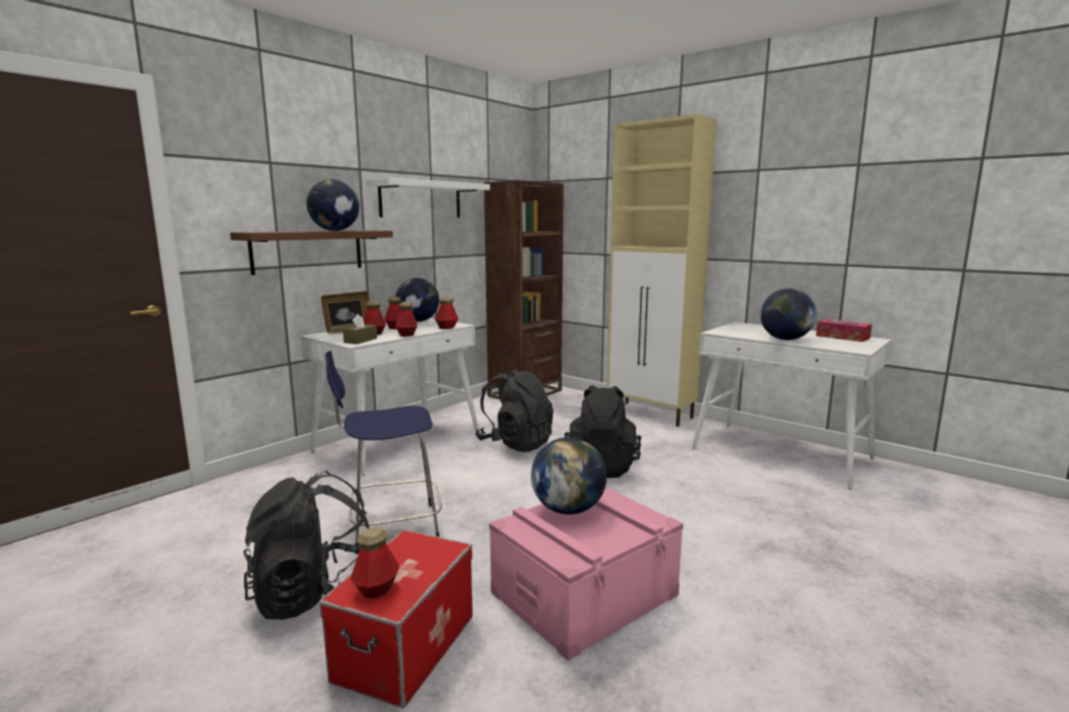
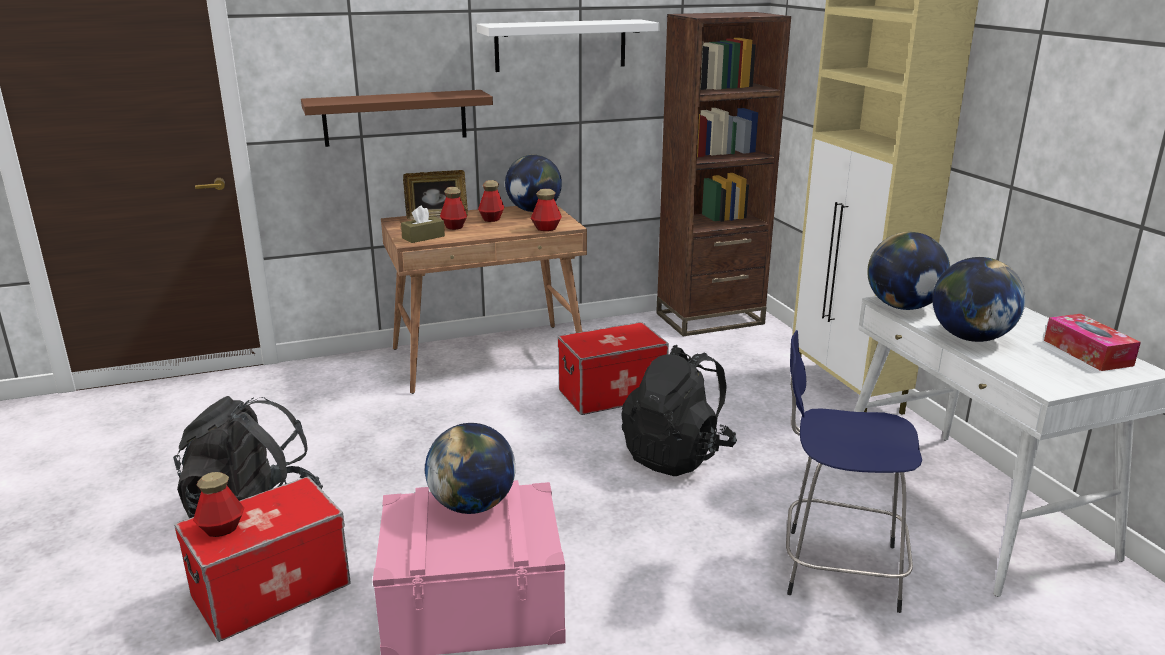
camera: 30 degrees right, 10 degrees up
white desk [300,318,479,476] -> brown desk [381,205,587,394]
globe [306,179,359,231] -> globe moved to [867,232,950,310]
blue stool [325,351,442,554] -> blue stool moved to [786,330,922,613]
bottle [395,302,417,336] -> none
black backpack [475,369,553,452] -> storage box [558,322,669,415]

